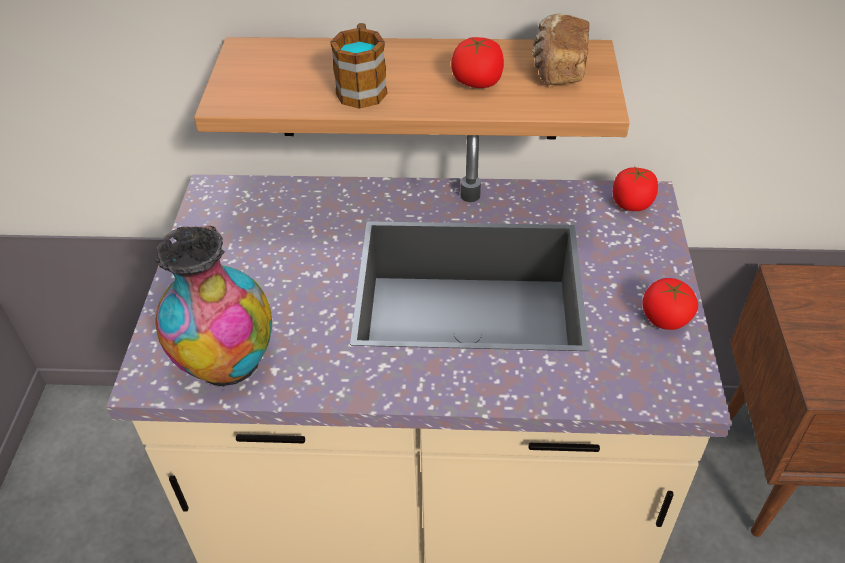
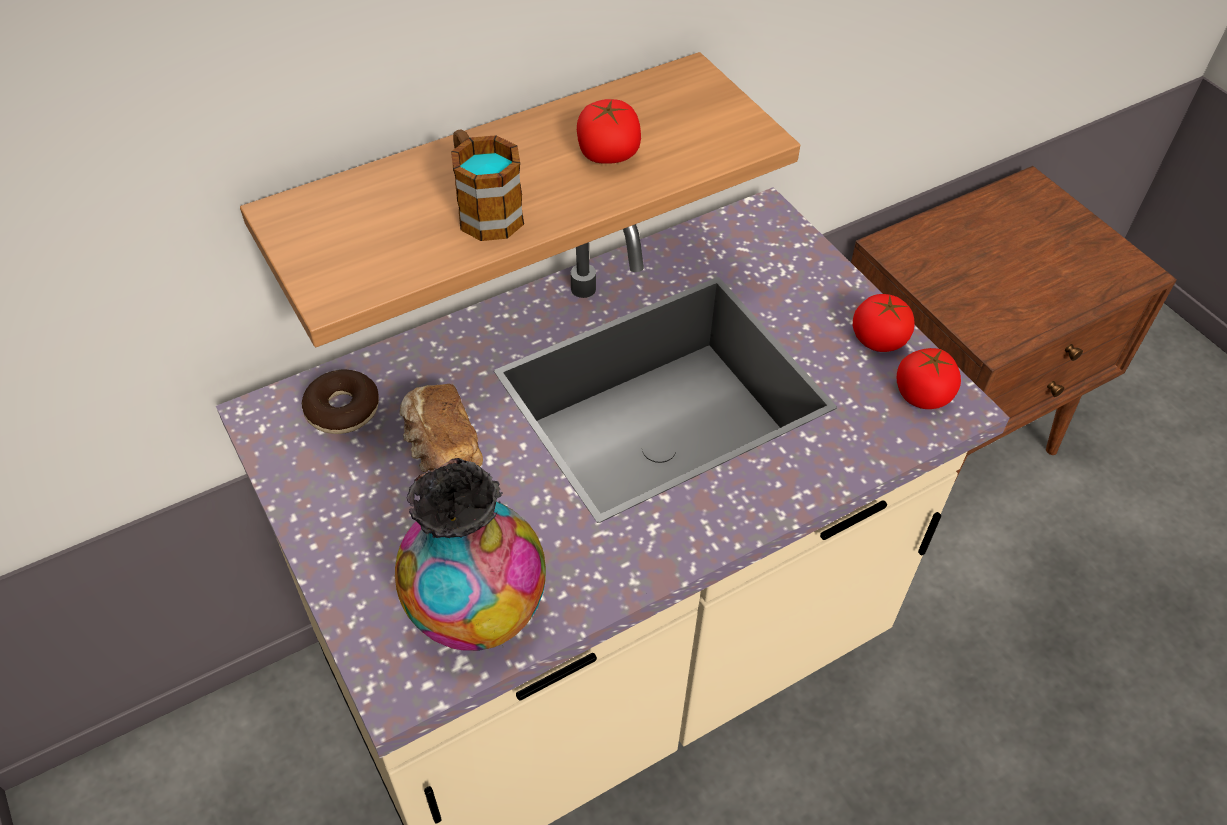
camera: 35 degrees left, 5 degrees up
bread [532,14,589,85] -> bread moved to [400,384,483,472]
tomato [613,166,658,211] -> tomato moved to [897,348,961,409]
none -> donut [302,370,379,434]

